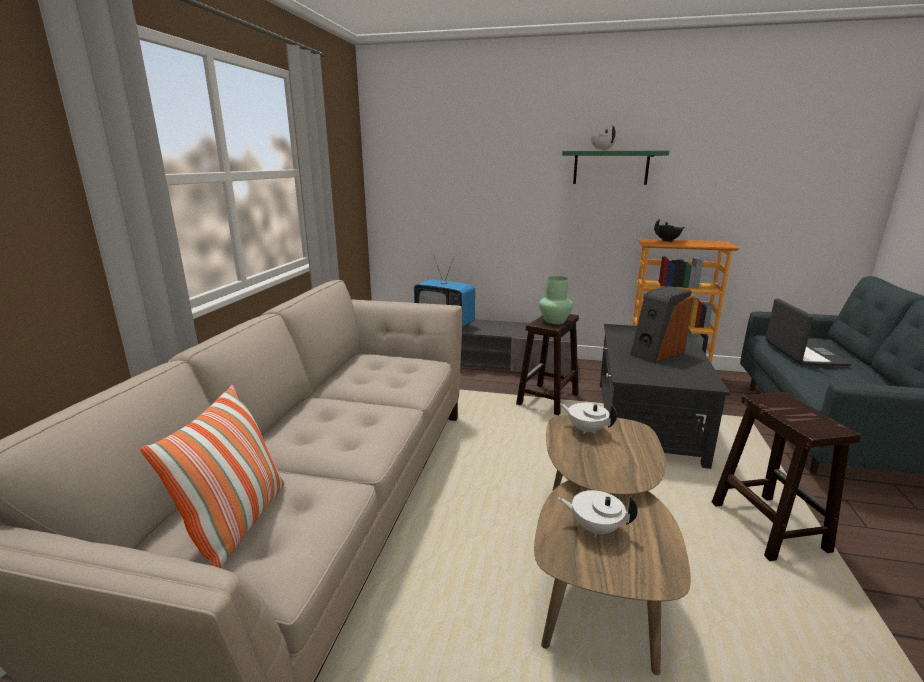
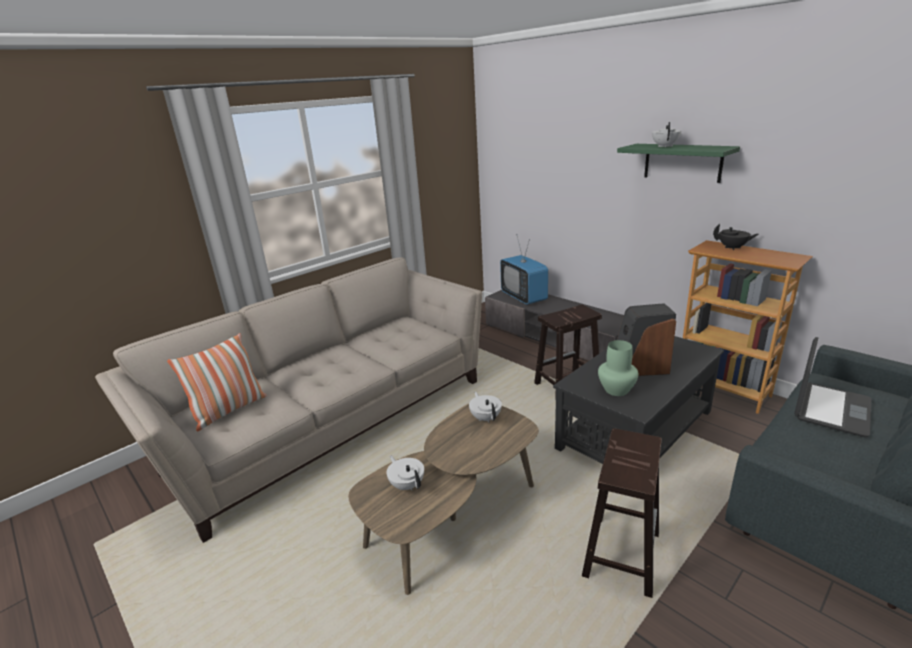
camera: 35 degrees right, 5 degrees up
green vase [539,276,573,324] -> green vase moved to [598,340,638,396]

